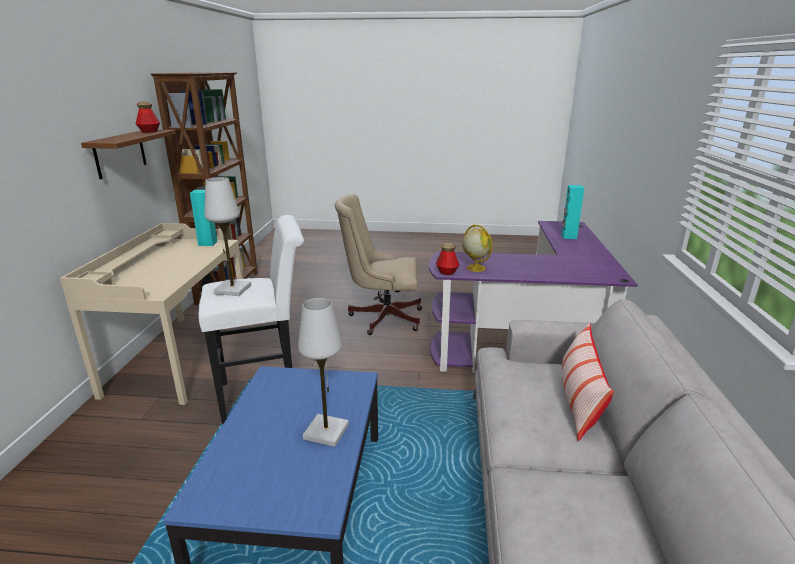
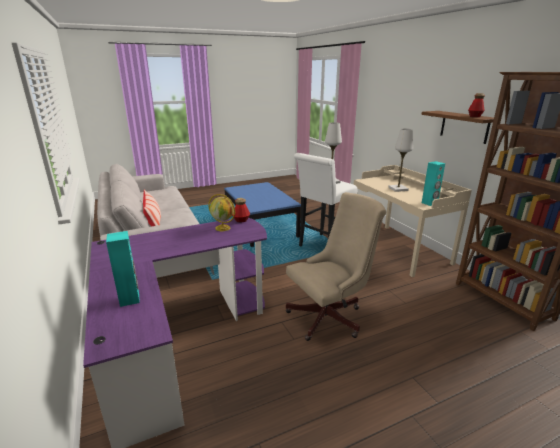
camera: 150 degrees right, 0 degrees up
white table lamp [298,298,349,447] -> white table lamp moved to [388,129,413,192]

